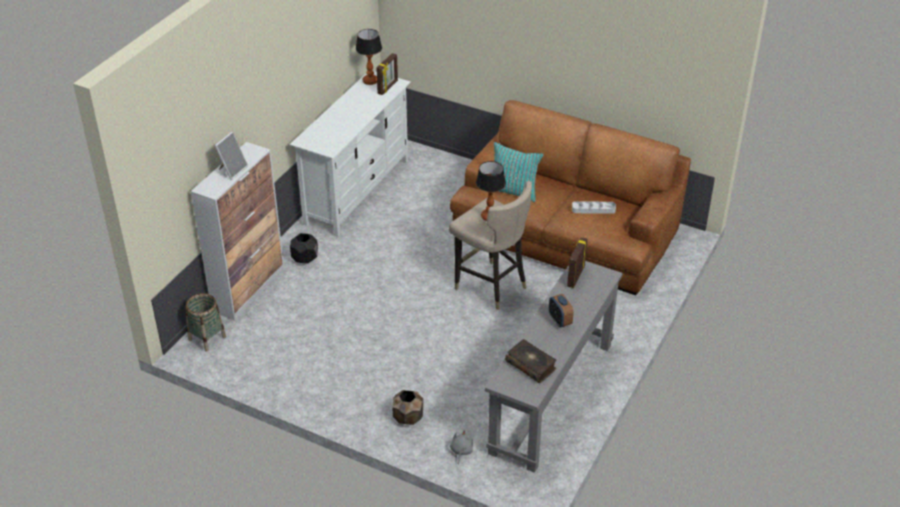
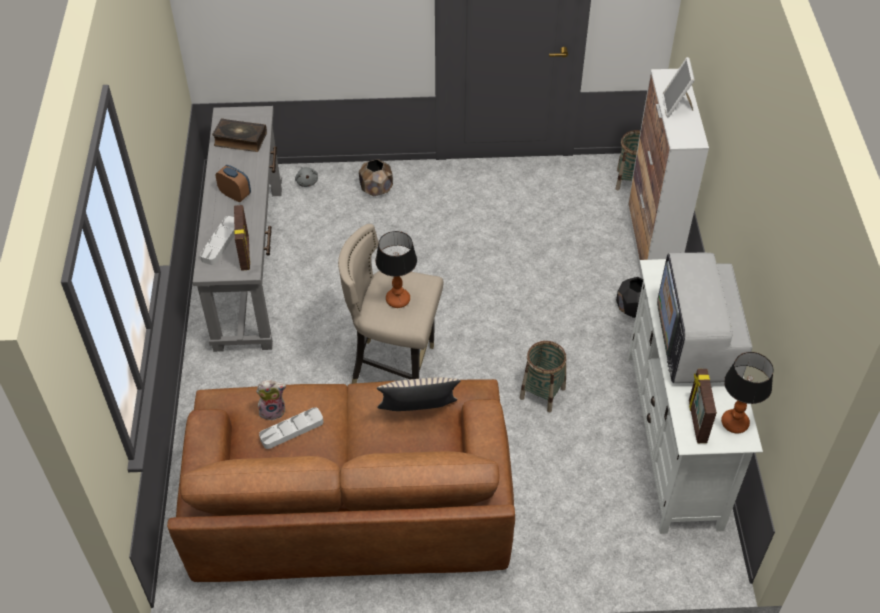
camera: 150 degrees right, 10 degrees up
turquoise pillow [492,142,544,202] -> beige pillow [377,377,460,411]
none -> grey tray [200,216,235,265]
none -> plush toy [256,380,286,420]
none -> basket [520,341,567,412]
none -> television [657,253,752,383]

